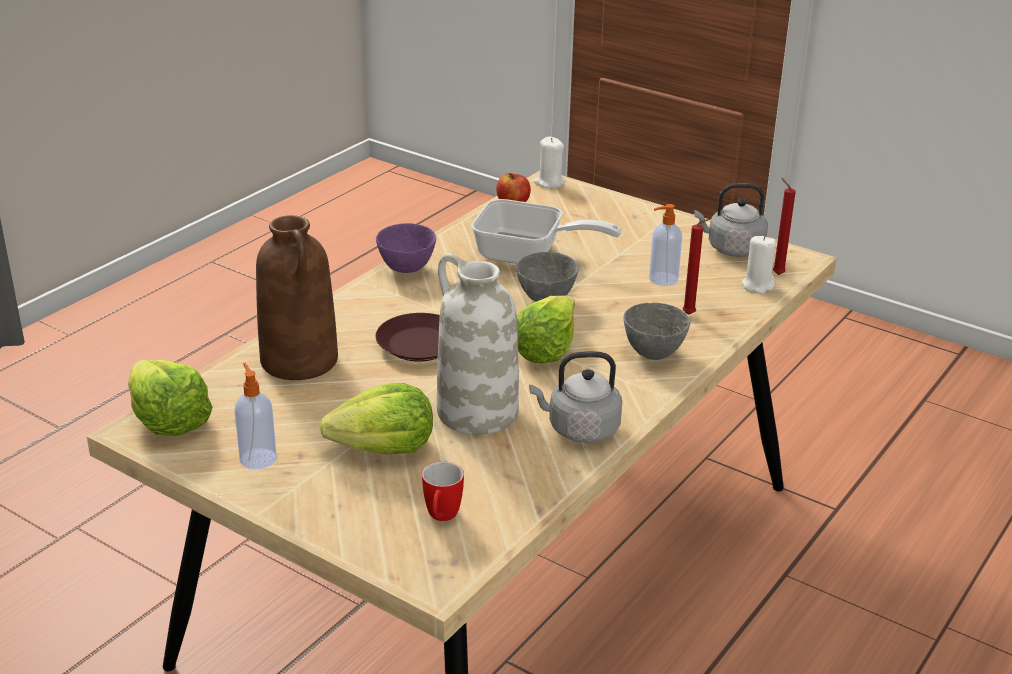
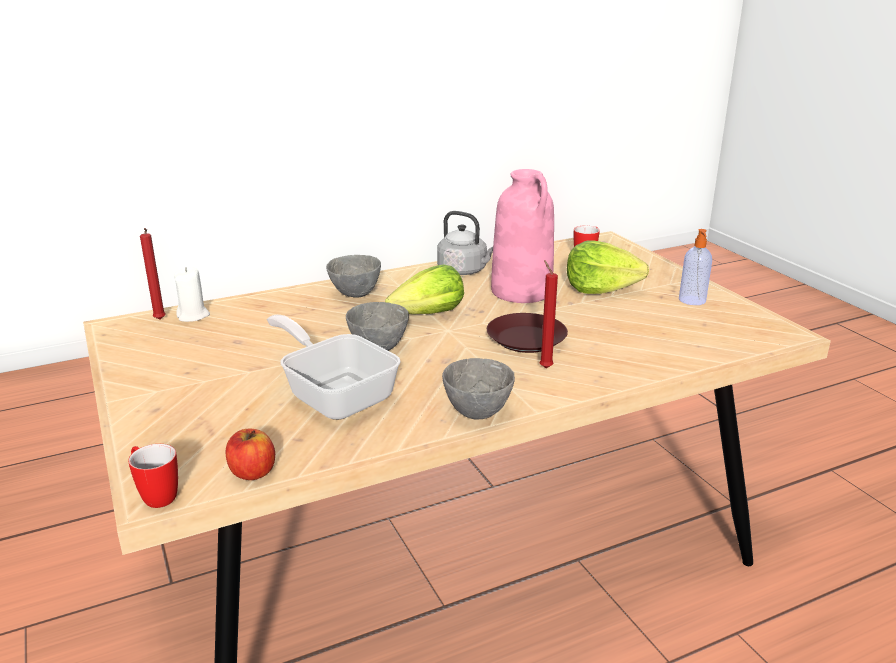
camera: 150 degrees left, 5 degrees down
lettuce [128,360,213,436] -> none
brown vase [256,215,338,380] -> none
purple bowl [376,223,436,273] -> grey bowl [442,358,515,420]
white vase [437,254,519,435] -> pink vase [491,169,554,303]
white candle [534,137,565,188] -> mug [128,444,178,508]
soap dispenser [649,204,682,286] -> none
red candle [682,219,710,315] -> red candle moved to [540,260,558,368]
grey kettle [694,183,768,257] -> none

